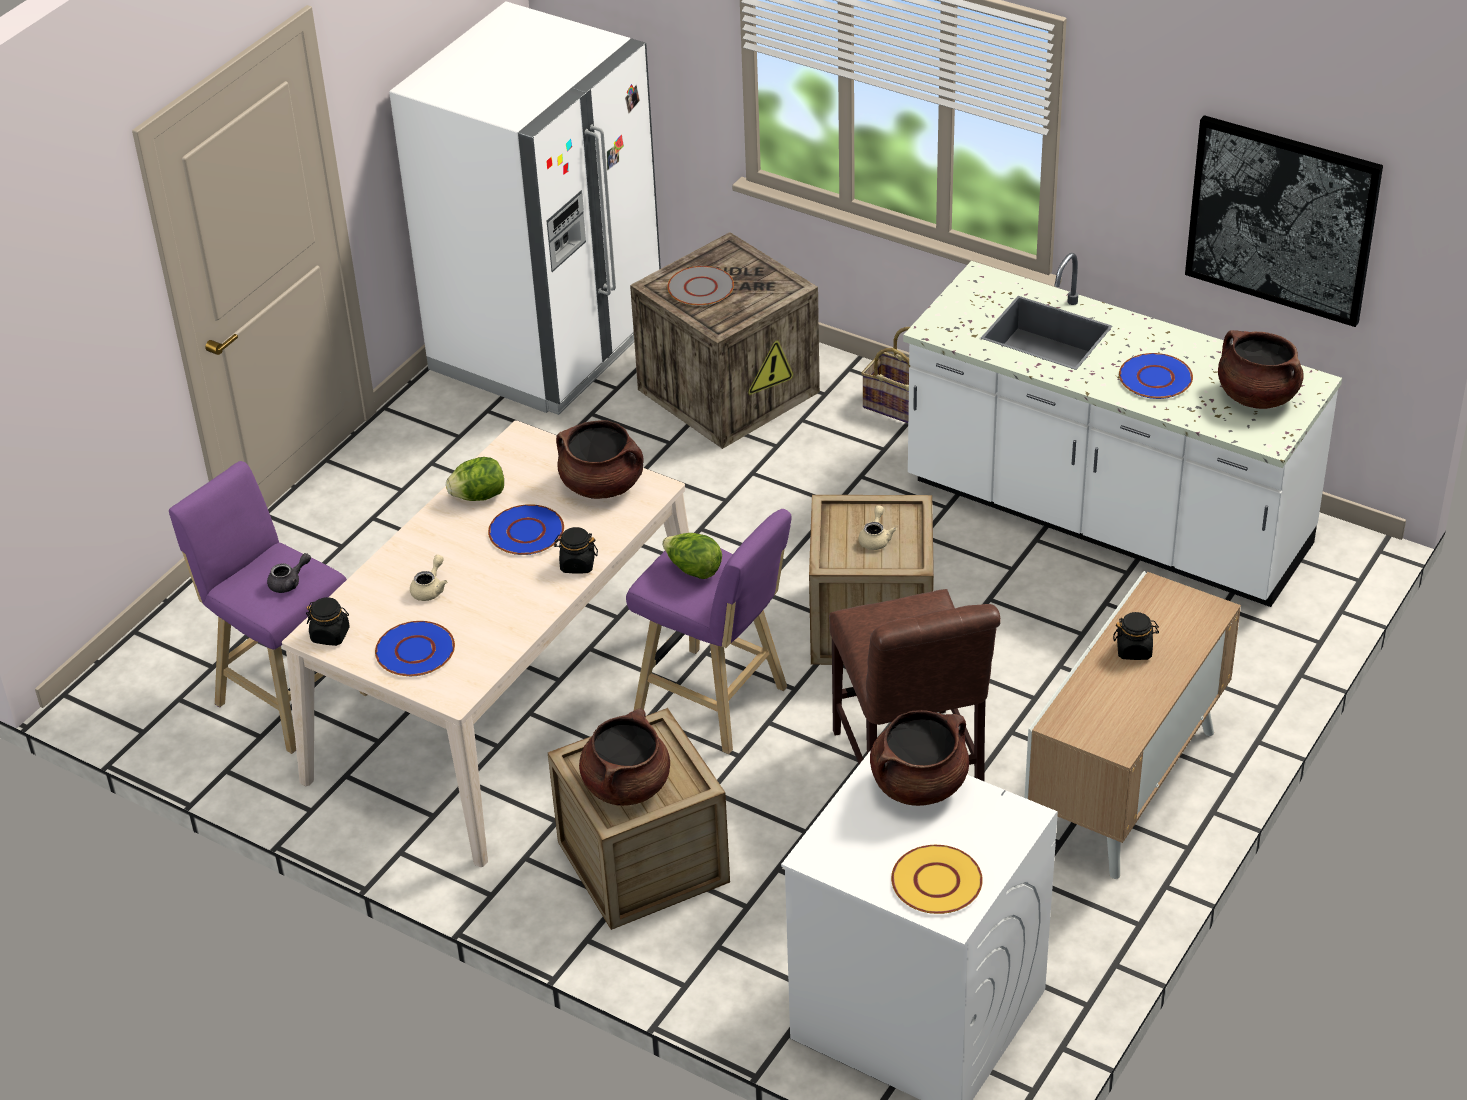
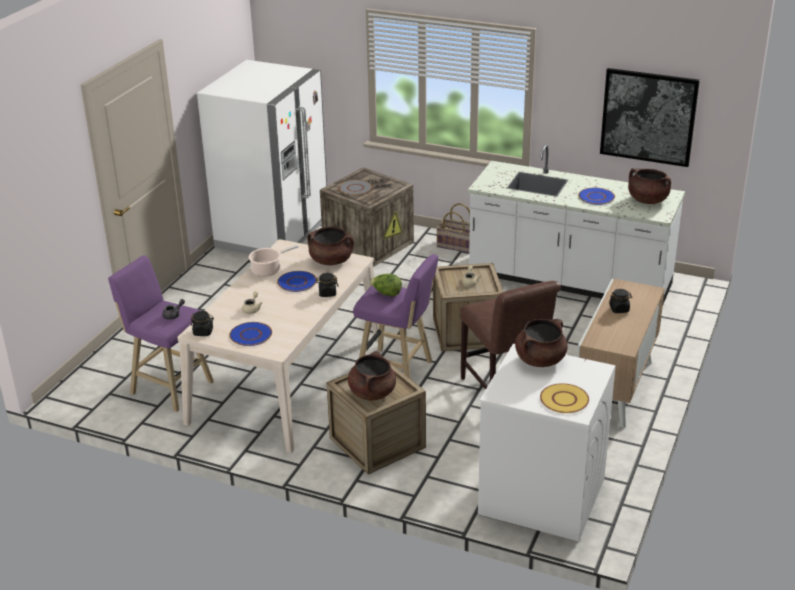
camera: 10 degrees left, 10 degrees down
lettuce [446,457,504,501] -> cooking pot [249,245,298,276]

